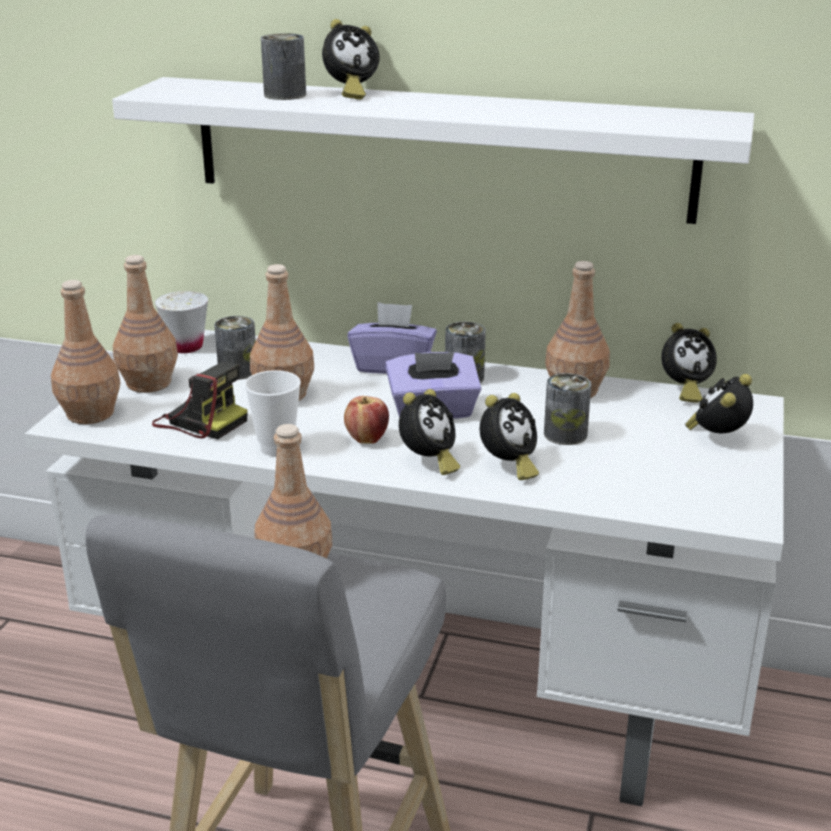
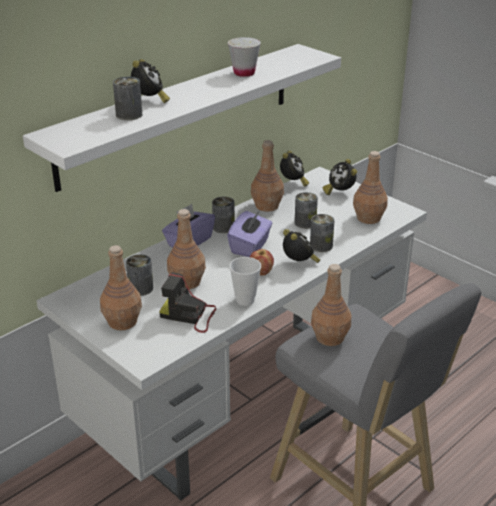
camera: 60 degrees left, 5 degrees up
brown bottle [51,280,121,424] -> brown bottle moved to [353,151,388,224]
camera [152,361,248,439] -> camera turned 135 degrees counterclockwise [159,272,217,333]
white cup [155,291,208,353] -> white cup moved to [228,37,261,77]
alarm clock [480,393,539,480] -> can [310,214,335,252]

